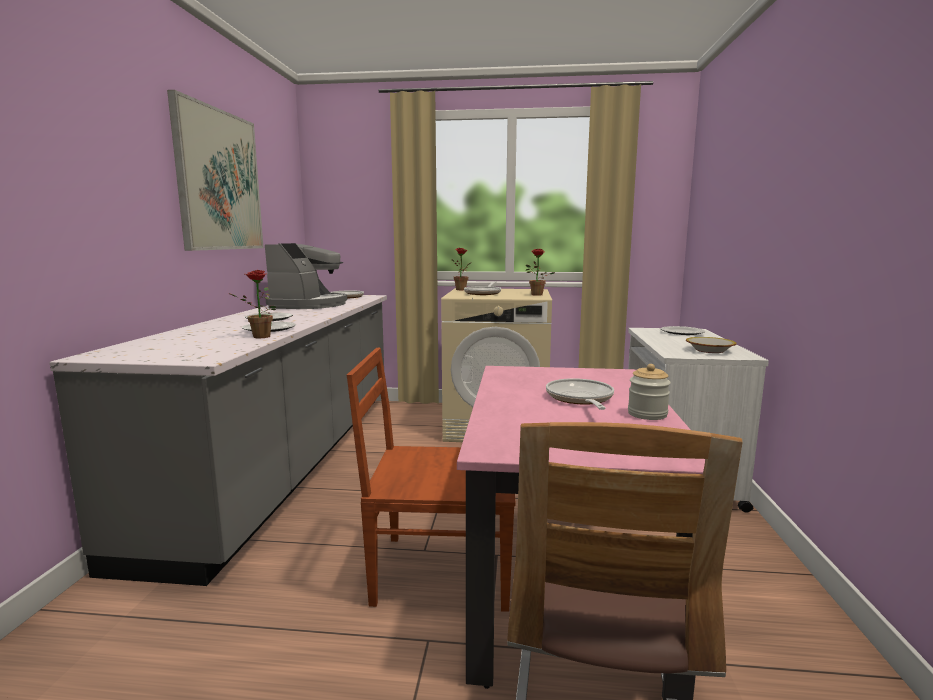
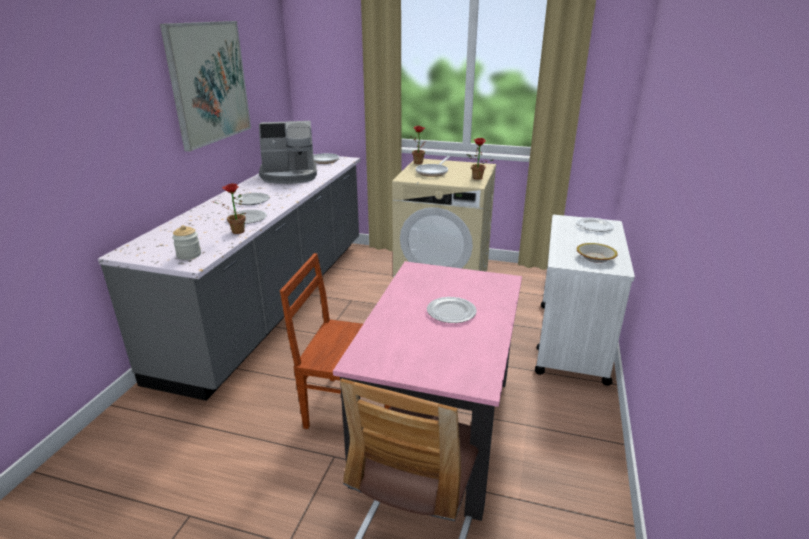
camera: 10 degrees right, 15 degrees up
coffee machine [265,243,347,309] -> coffee machine turned 60 degrees clockwise [259,121,317,184]
frying pan [546,378,614,410] -> plate [427,297,477,323]
jar [628,364,671,420] -> jar moved to [172,225,201,260]

